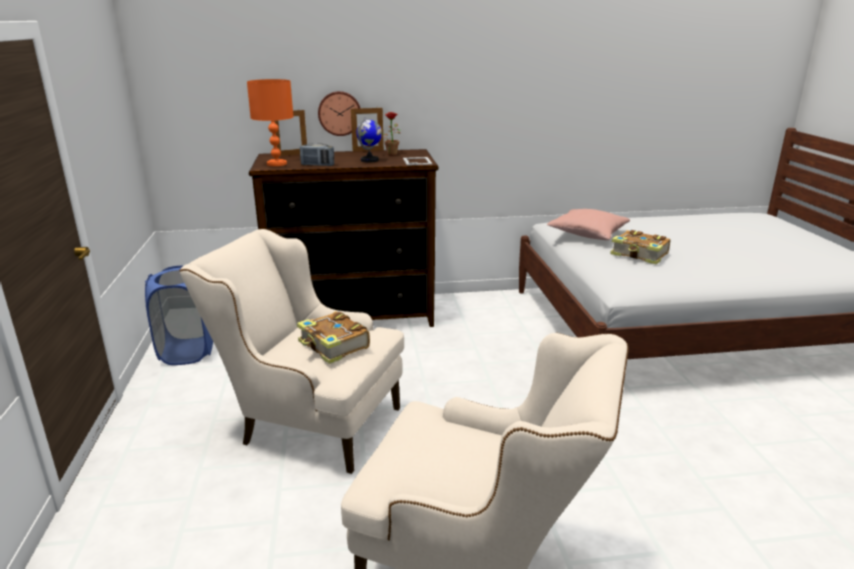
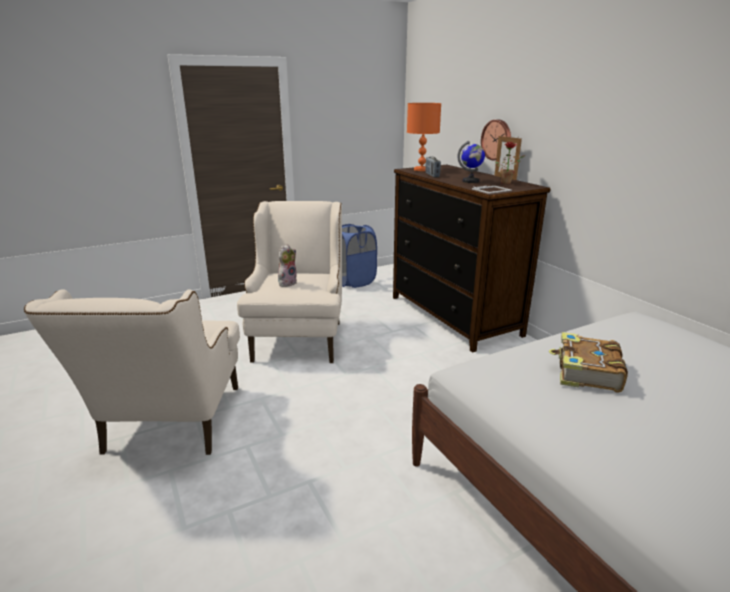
camera: 70 degrees right, 0 degrees up
picture frame [274,109,307,156] -> none
book [297,311,370,364] -> plush toy [278,244,297,287]
pink pillow [547,209,630,240] -> none

